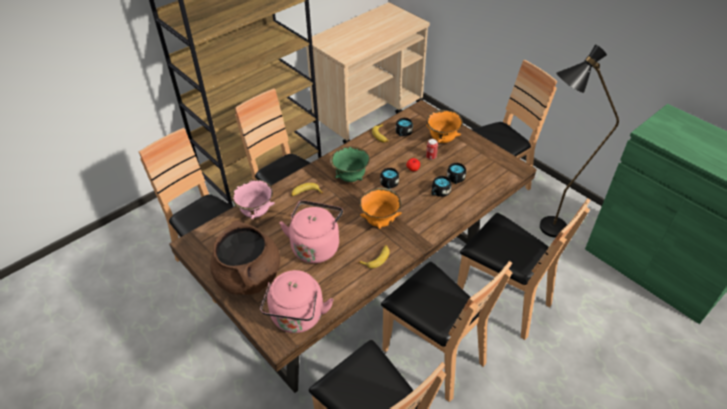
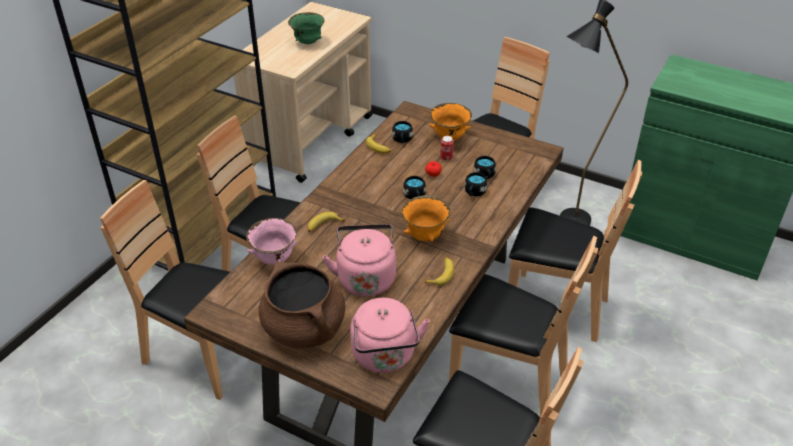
camera: 20 degrees left, 5 degrees down
green bowl [330,146,370,182] -> green bowl moved to [288,12,325,44]

